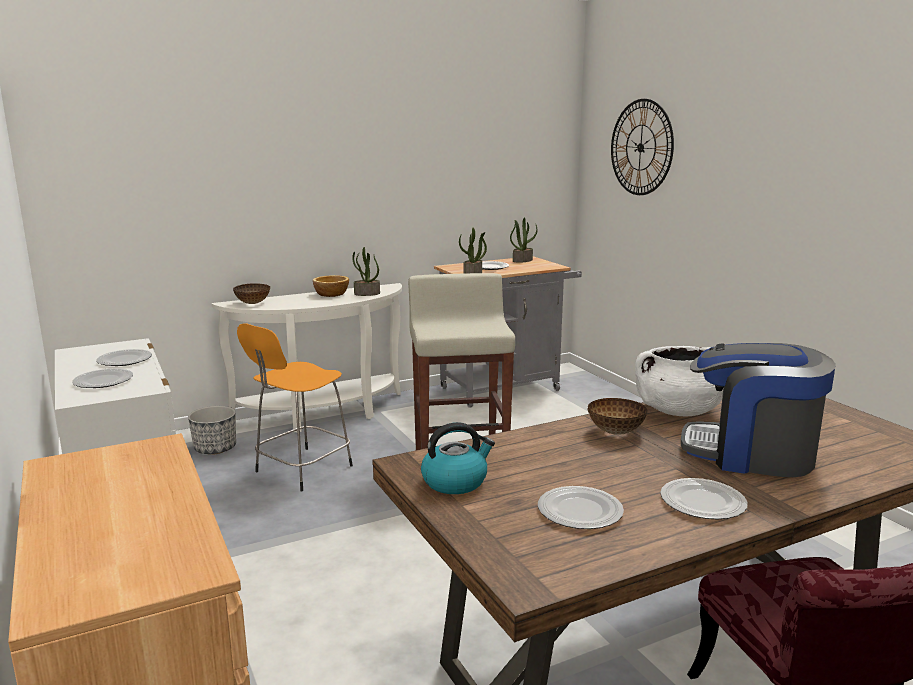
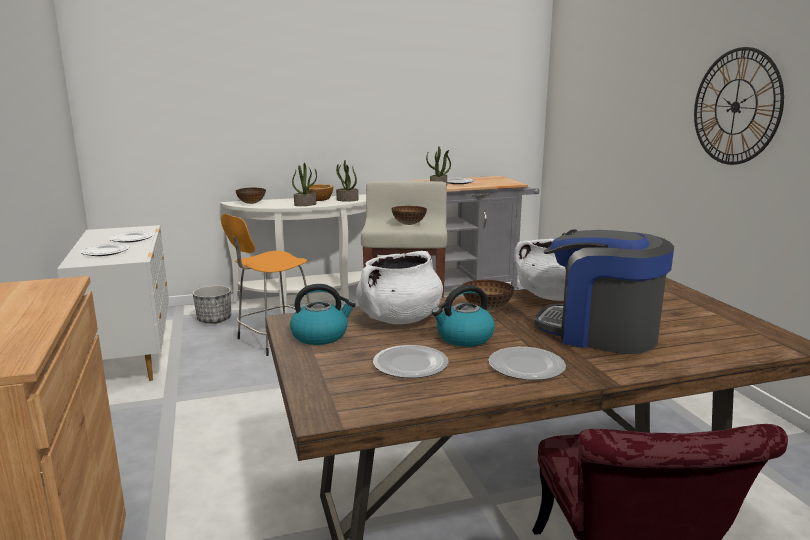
camera: 10 degrees right, 0 degrees up
potted plant [510,217,537,262] -> potted plant moved to [292,163,317,206]
wall clock [611,99,674,195] -> wall clock moved to [694,47,784,165]
none -> white cooking pot [356,251,443,324]
none -> bowl [392,206,427,225]
none -> kettle [432,285,495,347]

